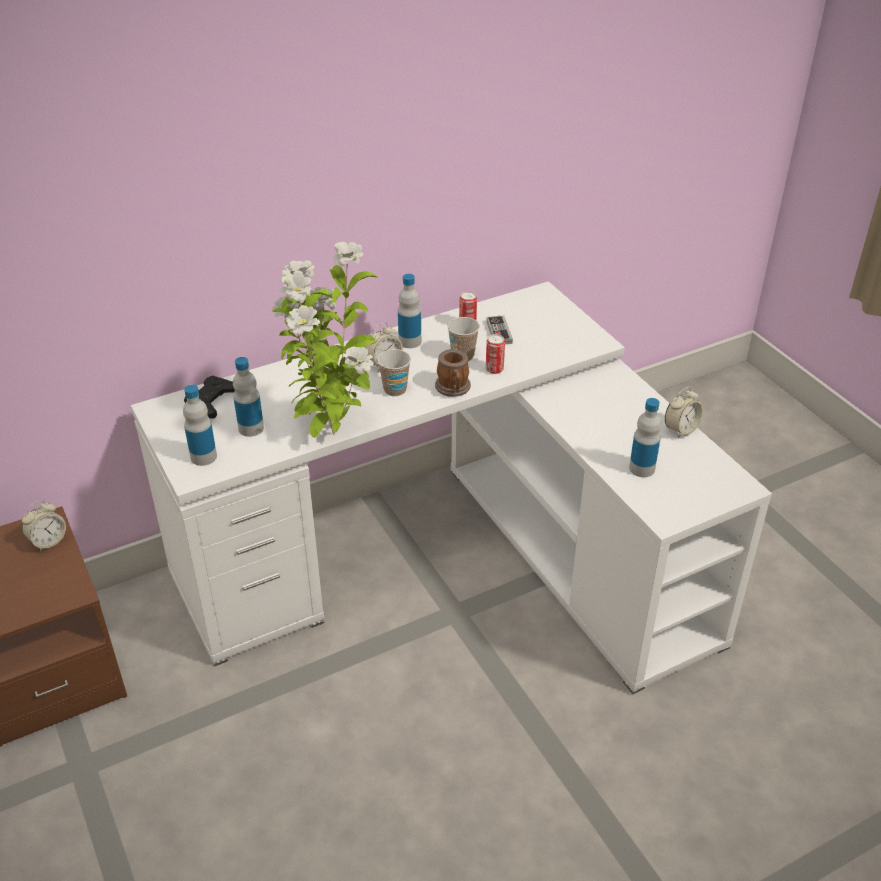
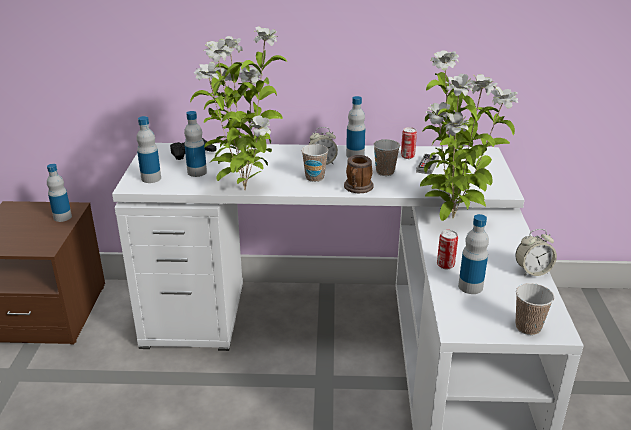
camera: 30 degrees right, 10 degrees down
alarm clock [22,500,66,552] -> bottle [47,164,72,222]
can [486,334,505,374] -> can moved to [437,230,458,269]
none -> potted plant [420,50,518,221]
none -> cup [516,283,554,335]

